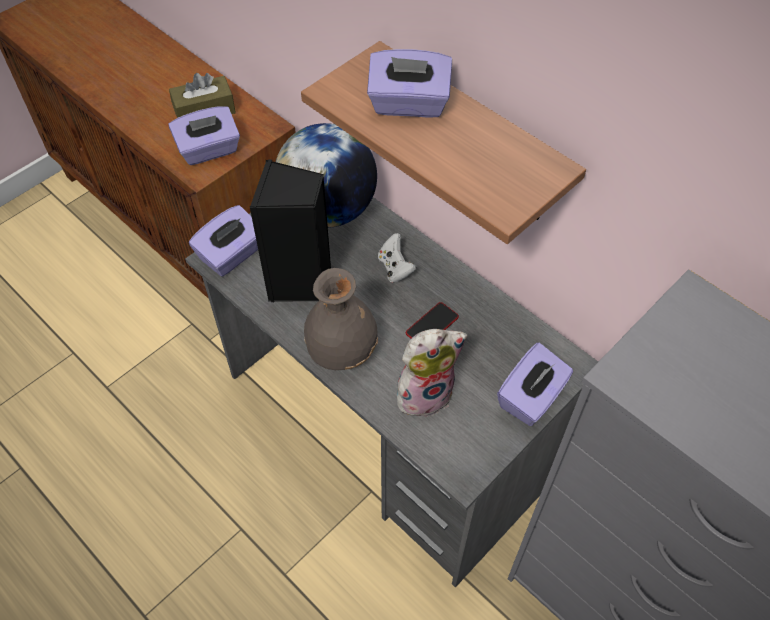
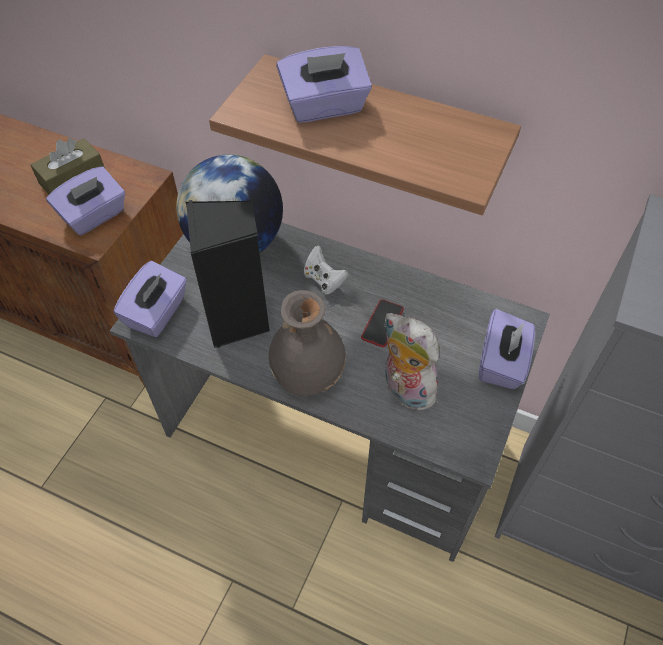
camera: 20 degrees left, 0 degrees up
plush toy [397,329,467,417] -> plush toy turned 90 degrees counterclockwise [384,313,439,411]

